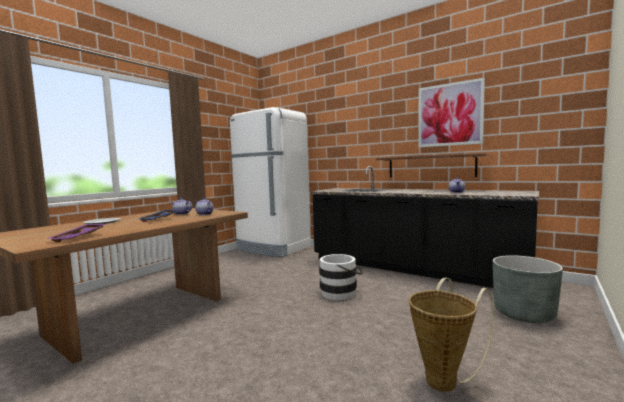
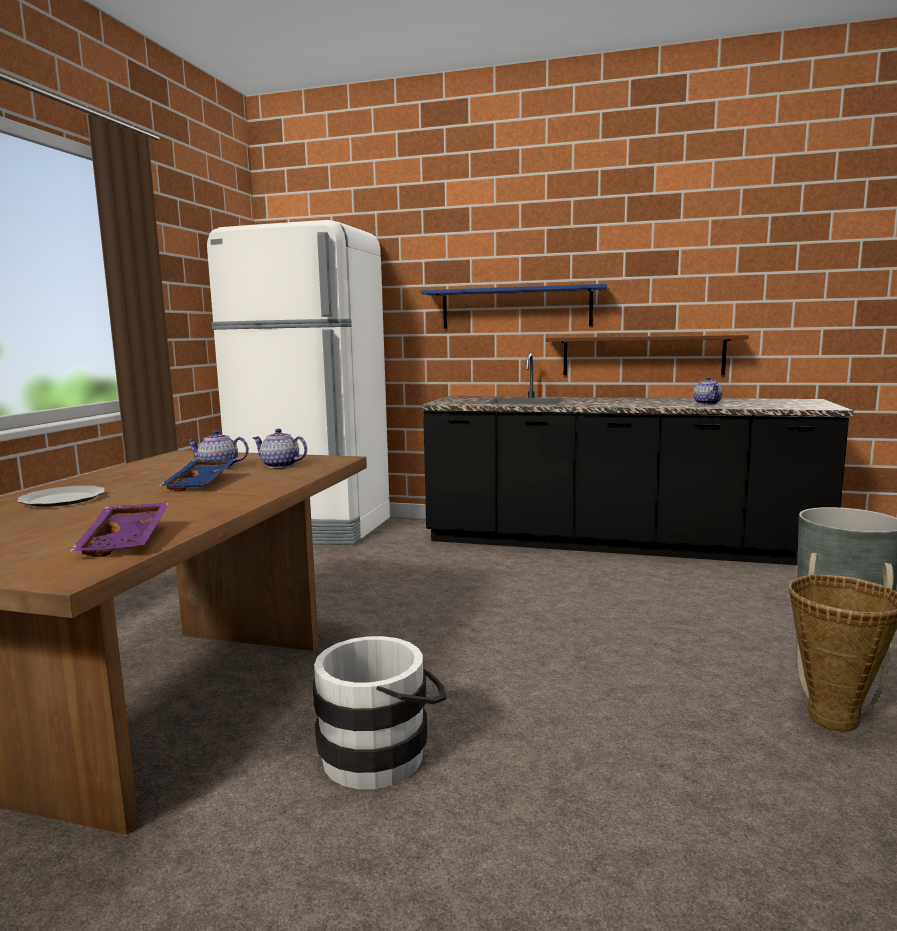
camera: 20 degrees left, 5 degrees up
white bucket [319,254,363,300] -> white bucket moved to [313,636,447,789]
picture [418,78,485,147] -> none
none -> blue shelf [421,284,608,329]

